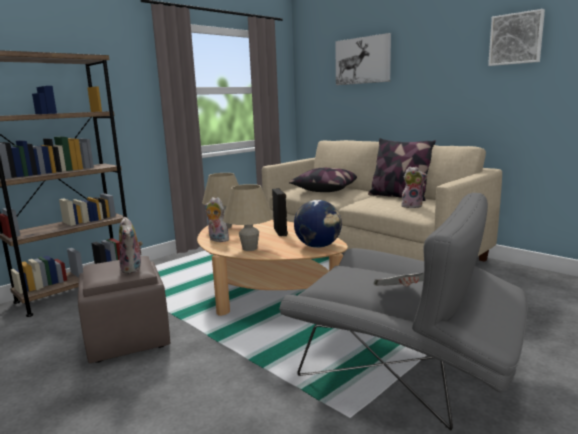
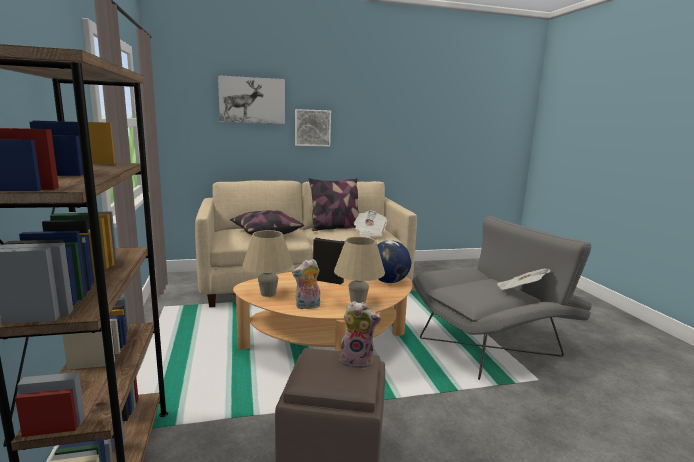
camera: 60 degrees left, 0 degrees up
plush toy [401,167,427,208] -> newspaper [354,211,387,237]
picture [488,9,545,66] -> picture moved to [295,109,331,147]

